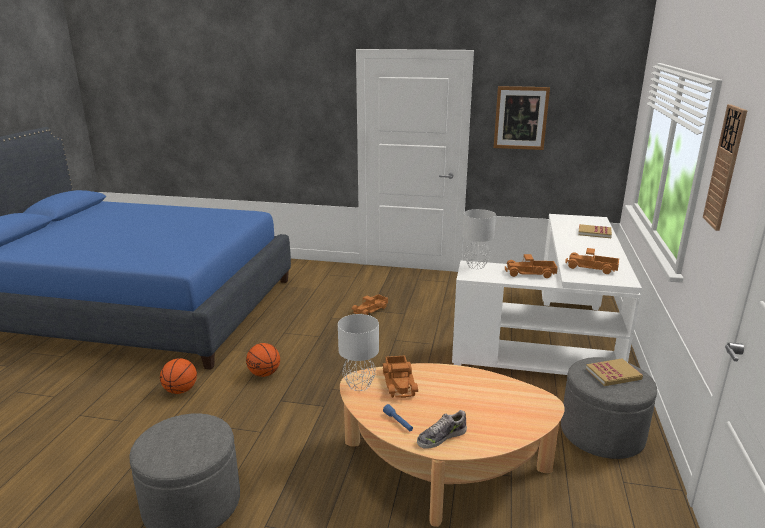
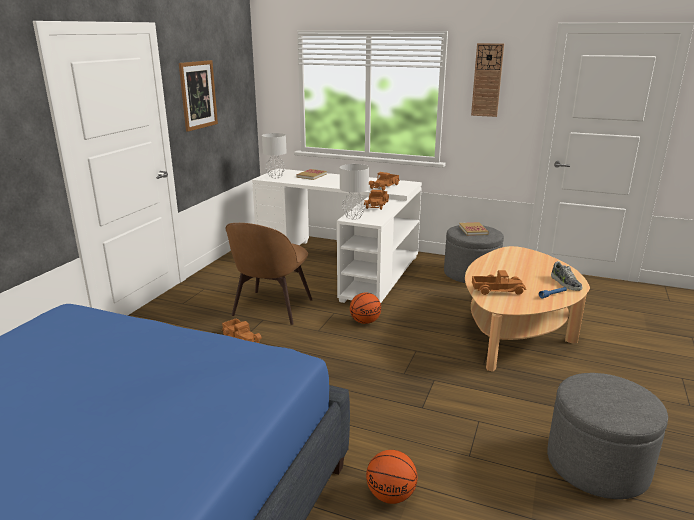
camera: 80 degrees left, 0 degrees up
basketball [246,343,280,377] -> basketball moved to [350,293,381,324]
grey table lamp [338,314,379,391] -> grey table lamp moved to [262,133,287,178]
none -> brown chair [226,223,313,325]

